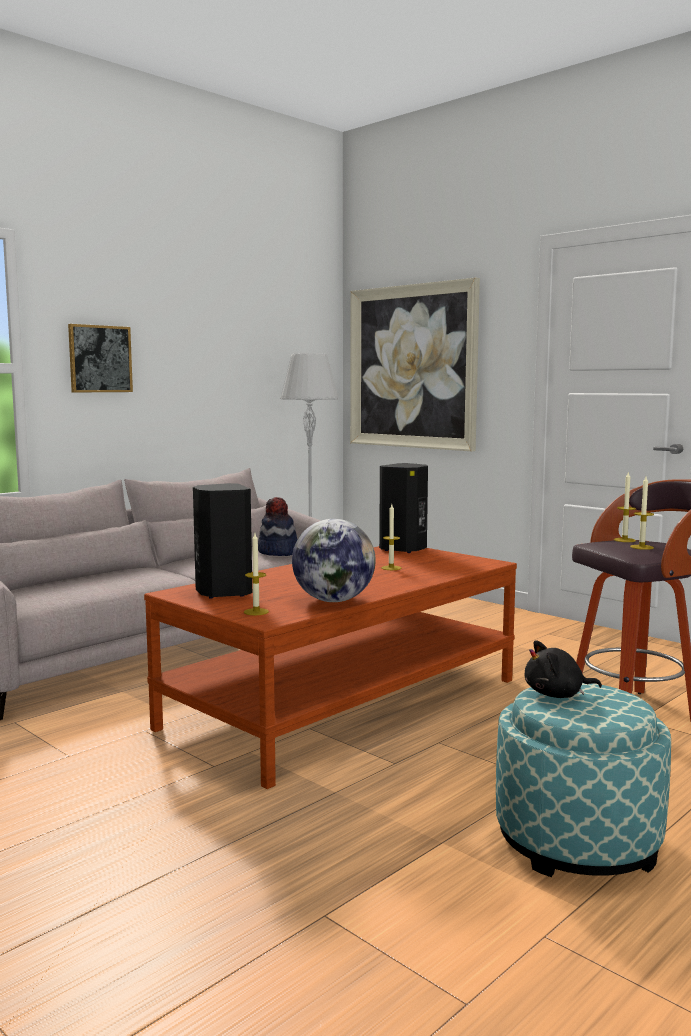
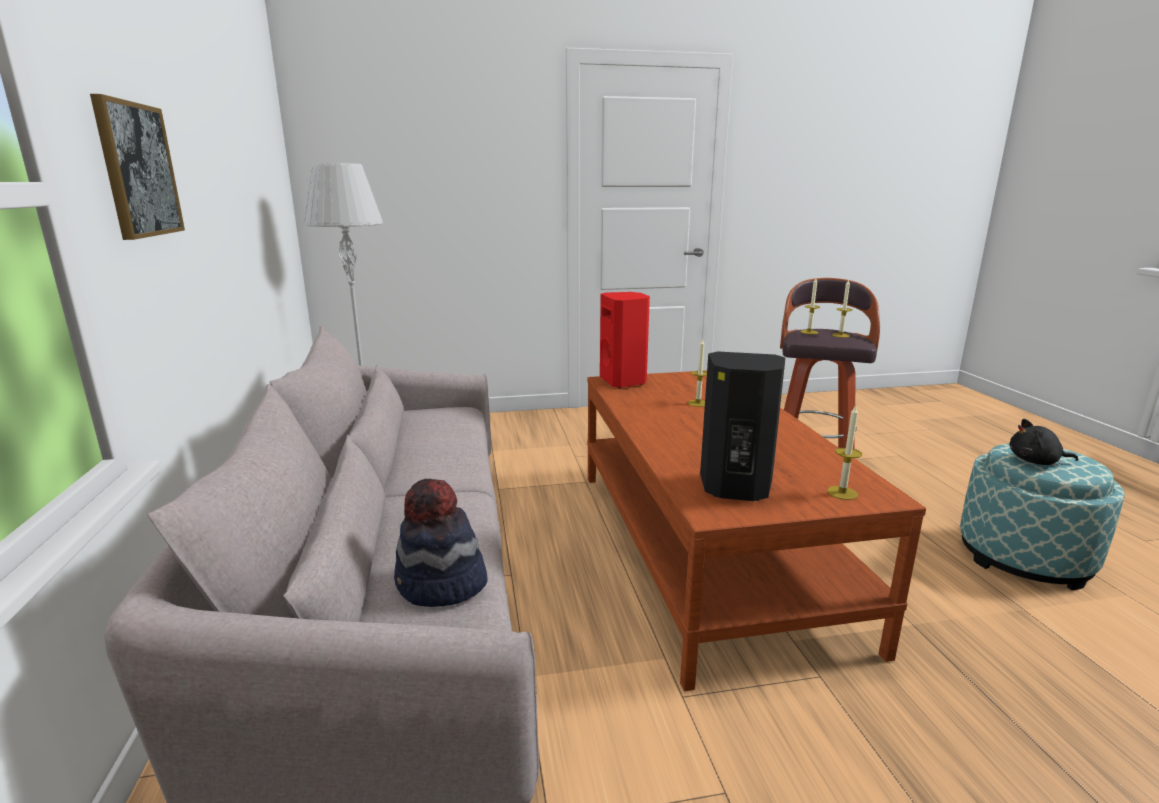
camera: 55 degrees left, 10 degrees up
hat [258,497,298,556] -> hat moved to [394,479,488,607]
globe [292,519,376,602] -> none
picture [350,278,480,451] -> none
black speaker [379,463,428,553] -> red speaker [600,292,650,388]
black plush toy [525,641,602,698] -> black plush toy turned 75 degrees clockwise [1010,419,1078,465]

